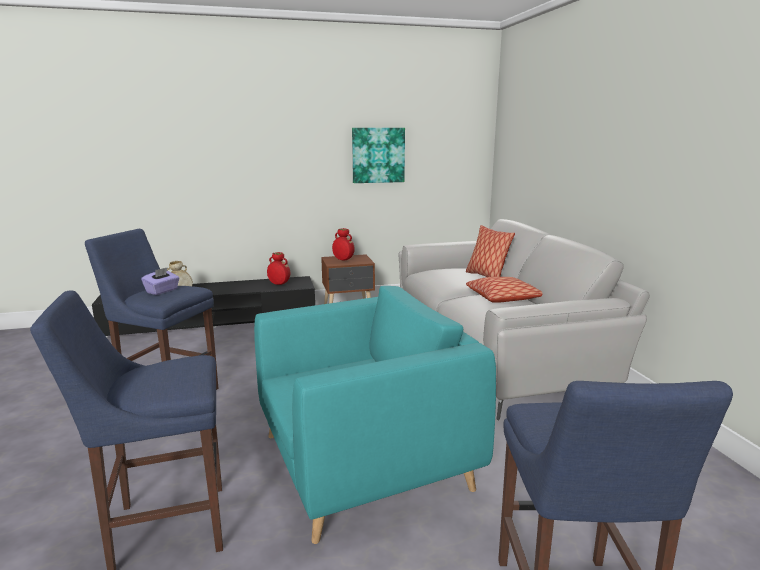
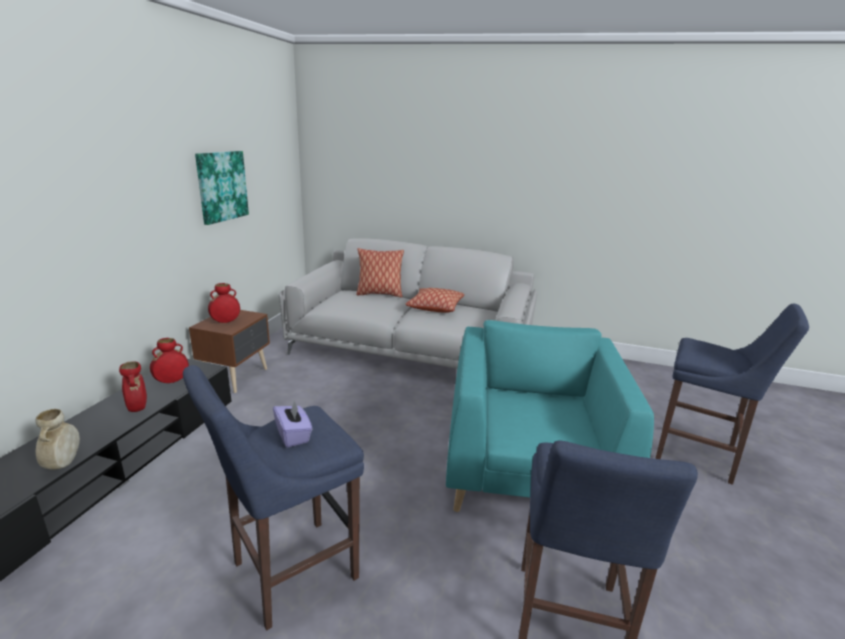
camera: 60 degrees left, 5 degrees up
none -> red vase [119,361,147,412]

